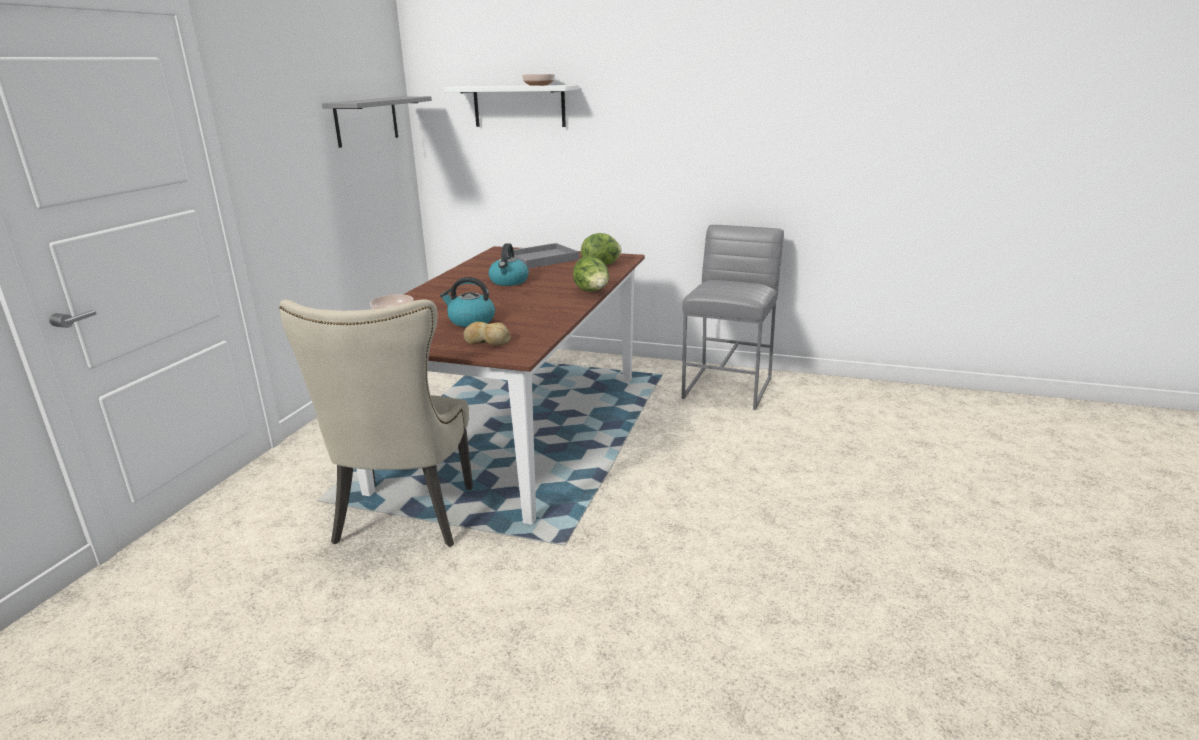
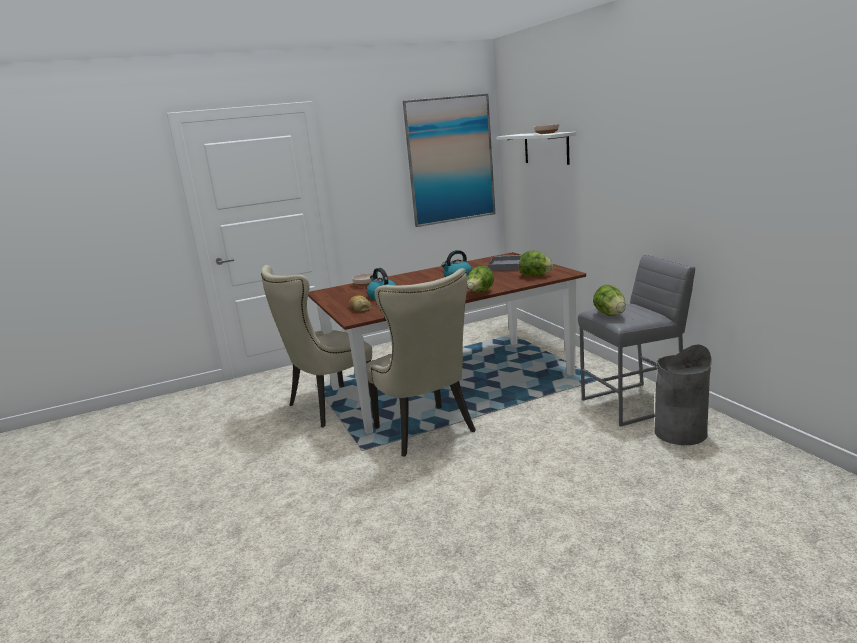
camera: 50 degrees right, 5 degrees down
grey shelf [322,96,432,148] -> picture [403,93,495,227]
none -> beige chair [366,268,476,457]
none -> lettuce [593,285,626,316]
none -> grey trash can [654,344,712,445]

